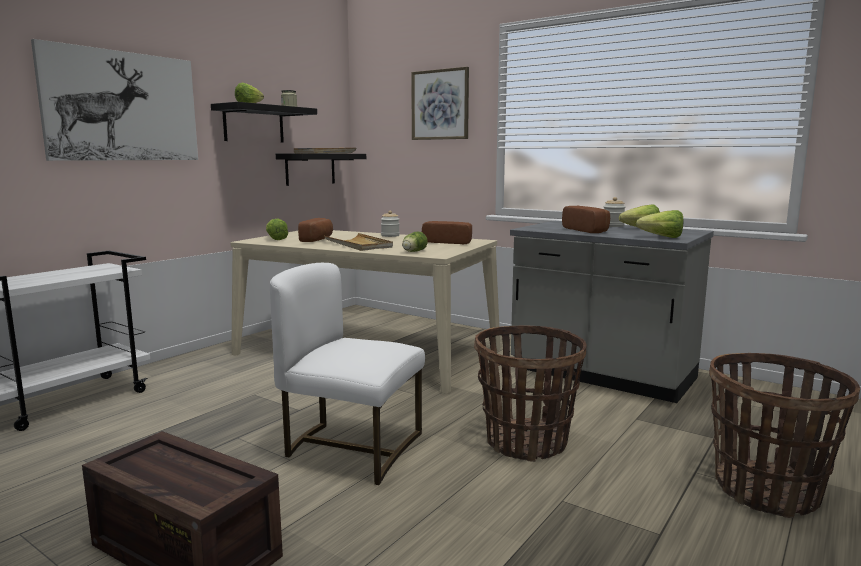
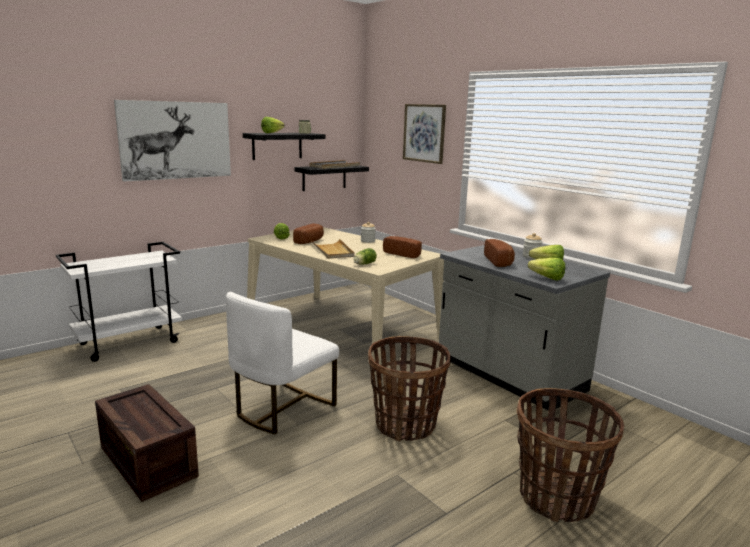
camera: 15 degrees right, 5 degrees up
white chair [270,263,425,485] -> white chair turned 90 degrees counterclockwise [226,292,339,434]

